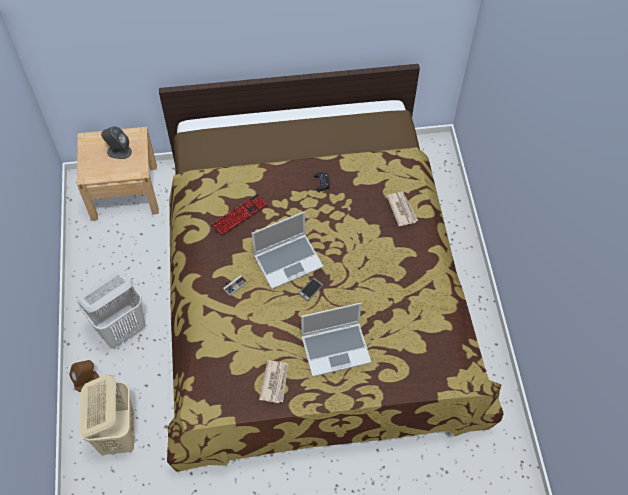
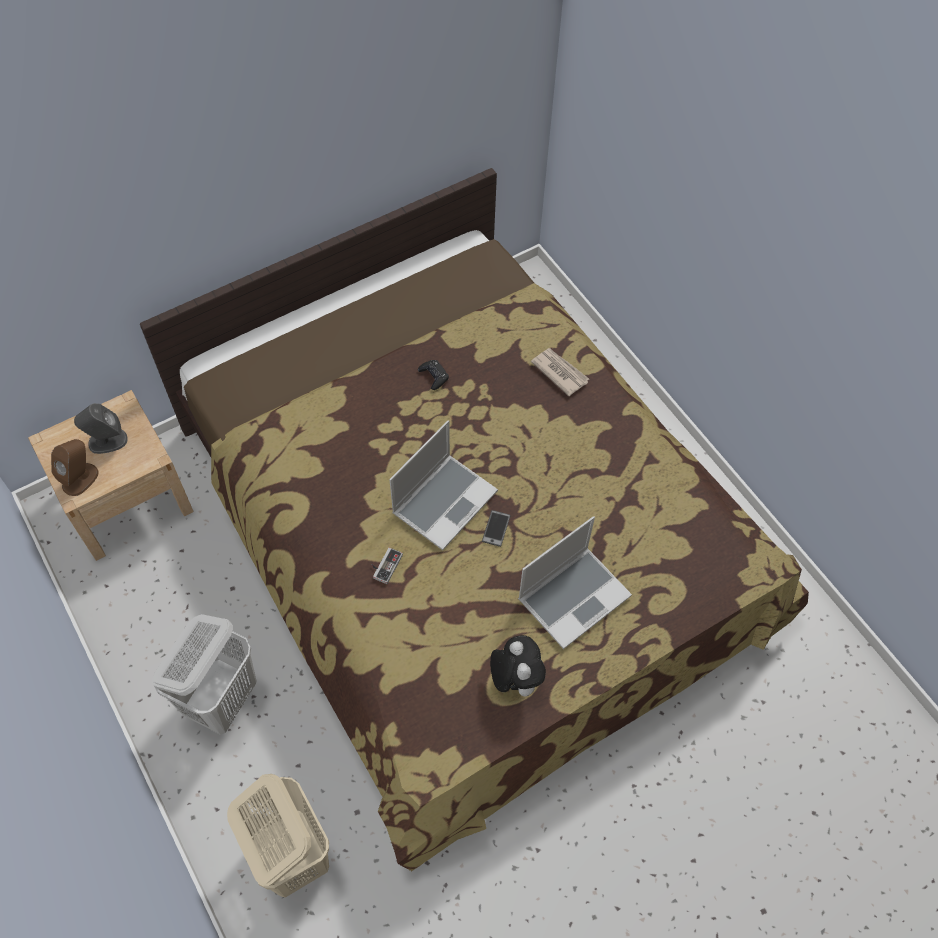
camera: 25 degrees left, 0 degrees up
brown speaker [69,360,99,392] -> brown speaker moved to [51,439,99,496]
keyboard [211,194,268,237] -> none
newspaper [259,360,288,403] -> plush toy [490,635,546,697]

